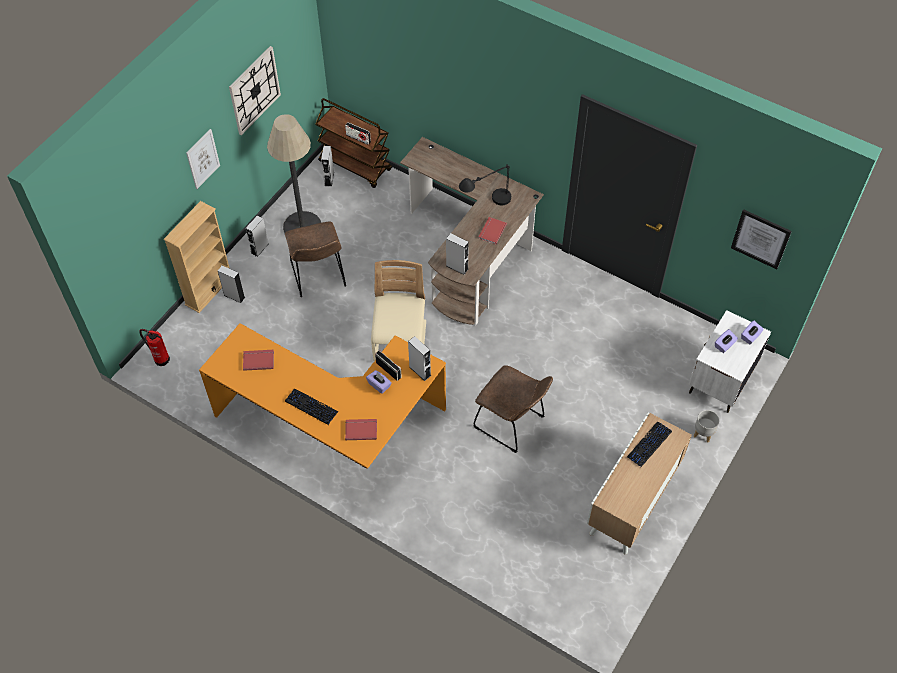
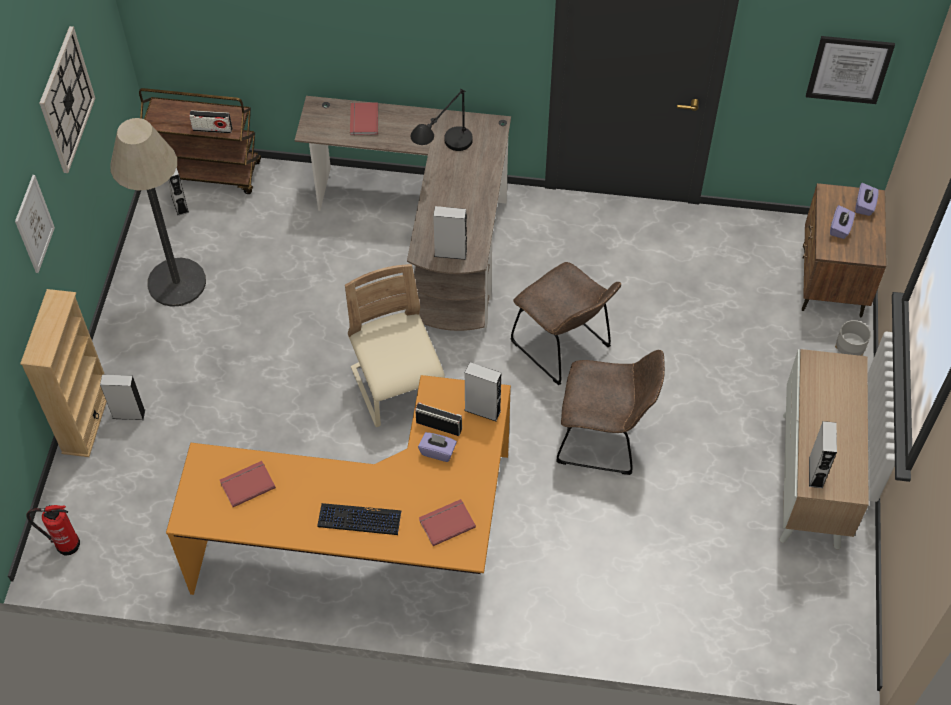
camera: 25 degrees left, 0 degrees up
grey speaker [246,216,269,257] -> grey speaker moved to [809,421,837,488]
brown chair [285,221,346,297] -> brown chair moved to [510,262,621,385]
red book [478,217,507,244] -> red book moved to [350,102,378,135]
keyboard [627,422,672,467] -> none
white nightstand [688,310,771,413] -> brown nightstand [802,183,886,317]

